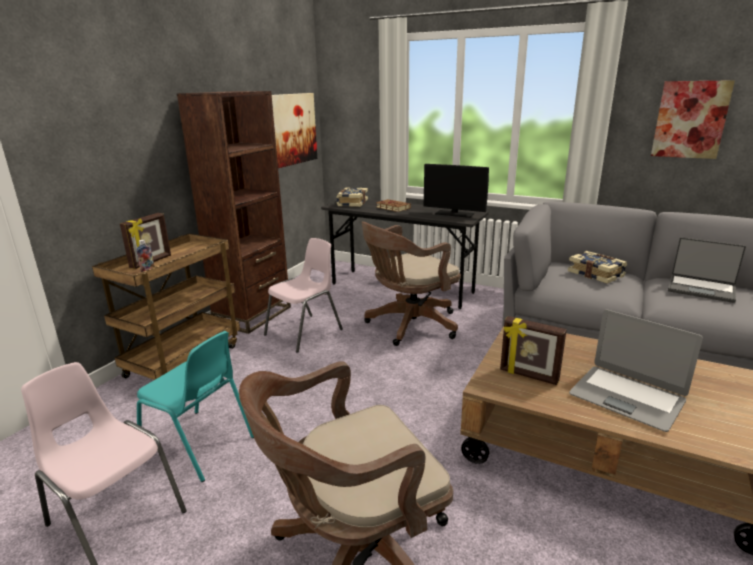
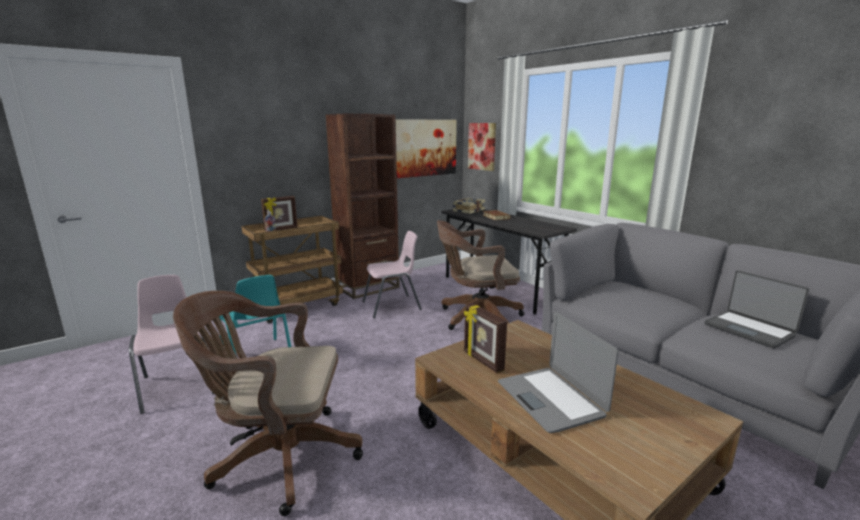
camera: 25 degrees right, 5 degrees down
monitor [424,164,489,218] -> none
book [568,251,627,284] -> none
picture [651,80,735,159] -> picture moved to [468,123,496,171]

